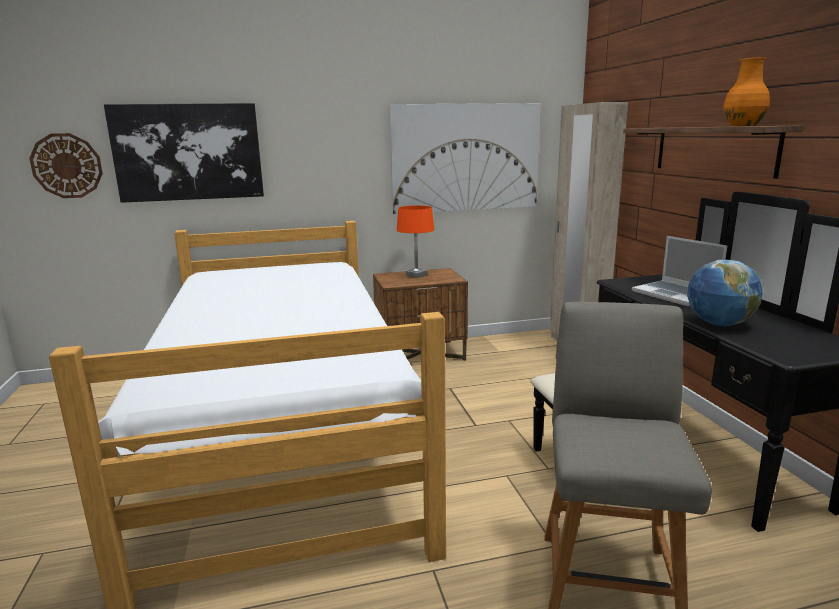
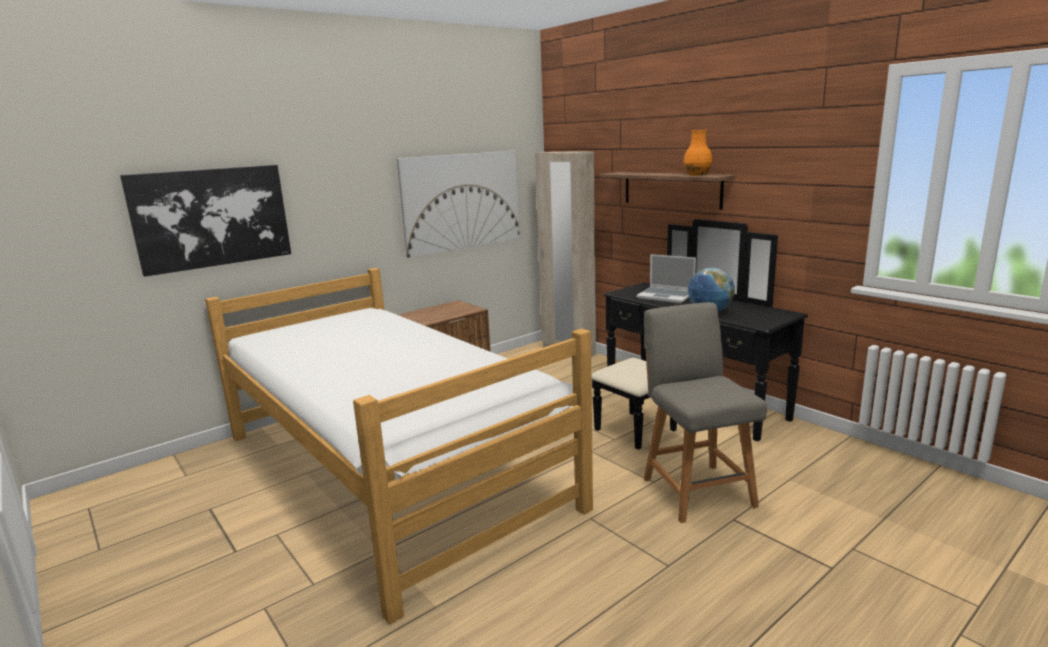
camera: 25 degrees left, 0 degrees up
wall clock [29,133,103,198] -> none
orange table lamp [397,205,435,278] -> none

